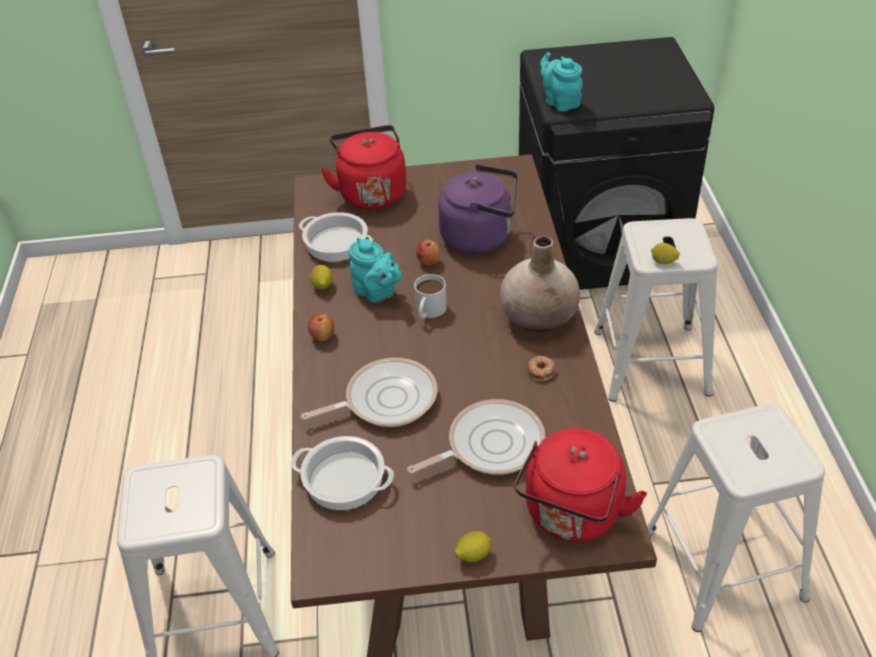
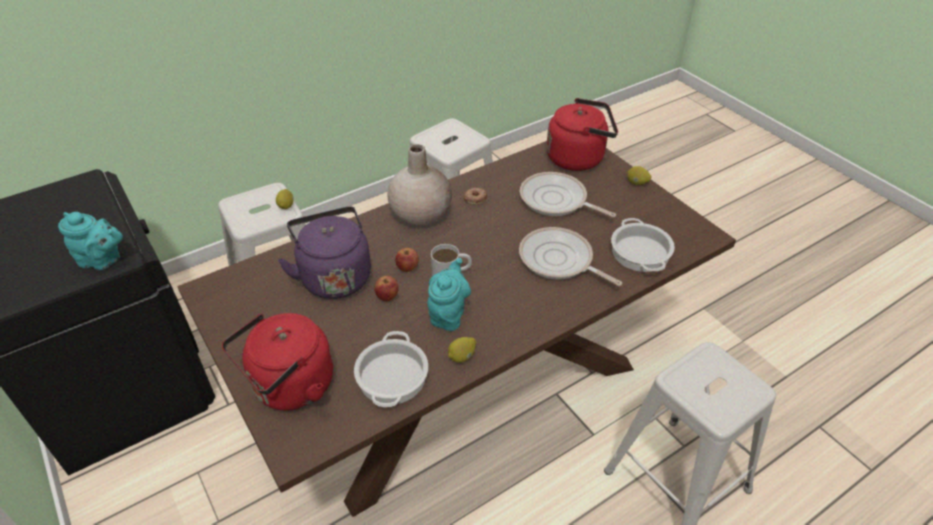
camera: 120 degrees left, 0 degrees up
apple [308,314,334,342] -> apple moved to [395,248,419,272]
turquoise teapot [540,52,583,112] -> turquoise teapot turned 105 degrees counterclockwise [58,212,123,270]

